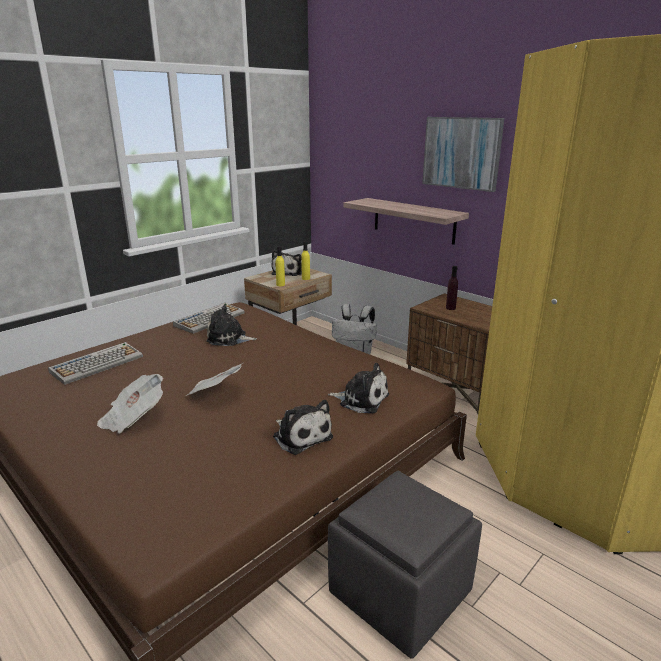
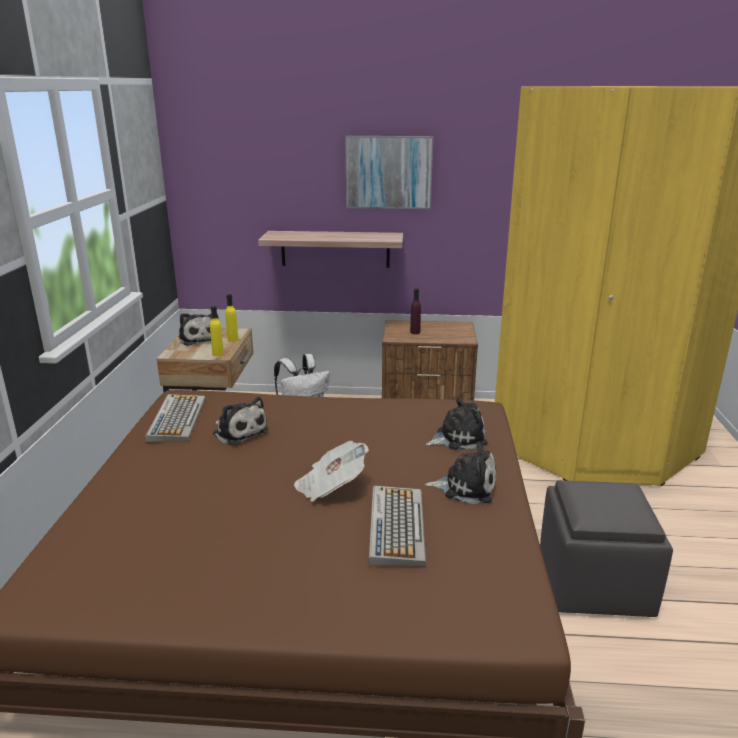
camera: 40 degrees left, 0 degrees up
keyboard [48,342,143,385] -> keyboard moved to [368,486,426,566]
newspaper [97,374,163,433] -> none
plush toy [206,305,257,346] -> plush toy turned 105 degrees counterclockwise [213,397,268,446]

